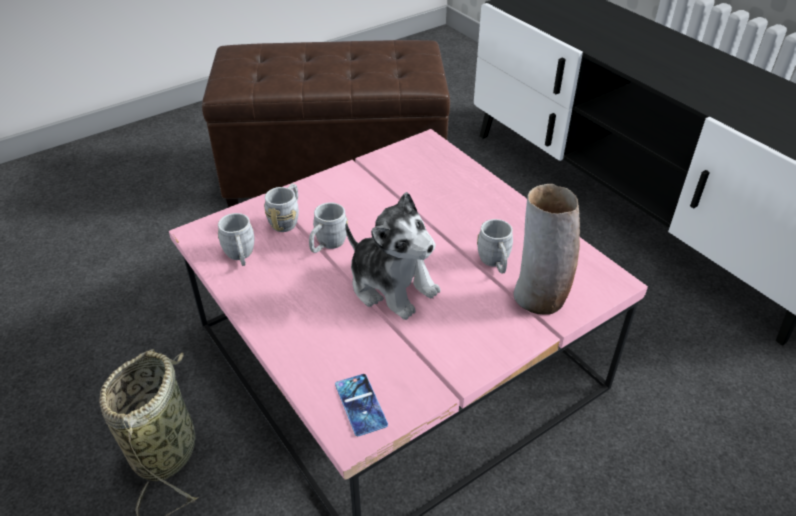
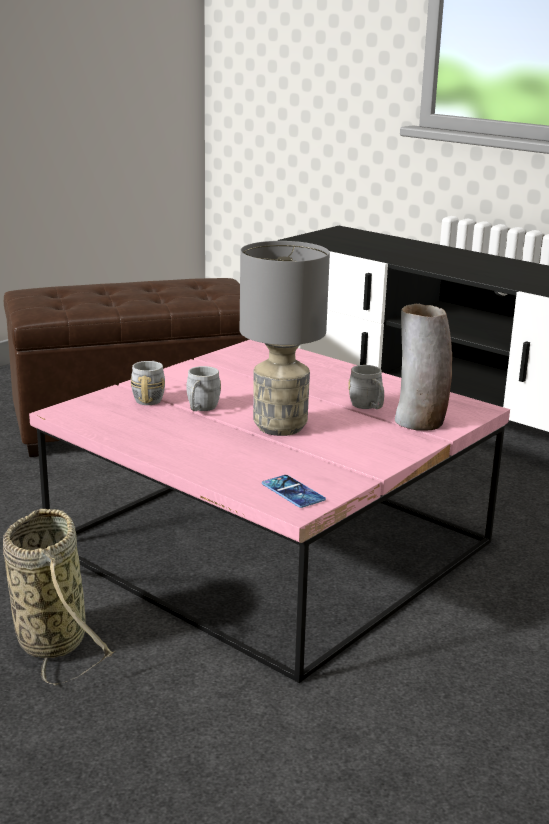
camera: 15 degrees left, 20 degrees down
grey mug [218,213,254,266] -> none
plush toy [345,192,440,320] -> grey table lamp [240,241,330,436]

